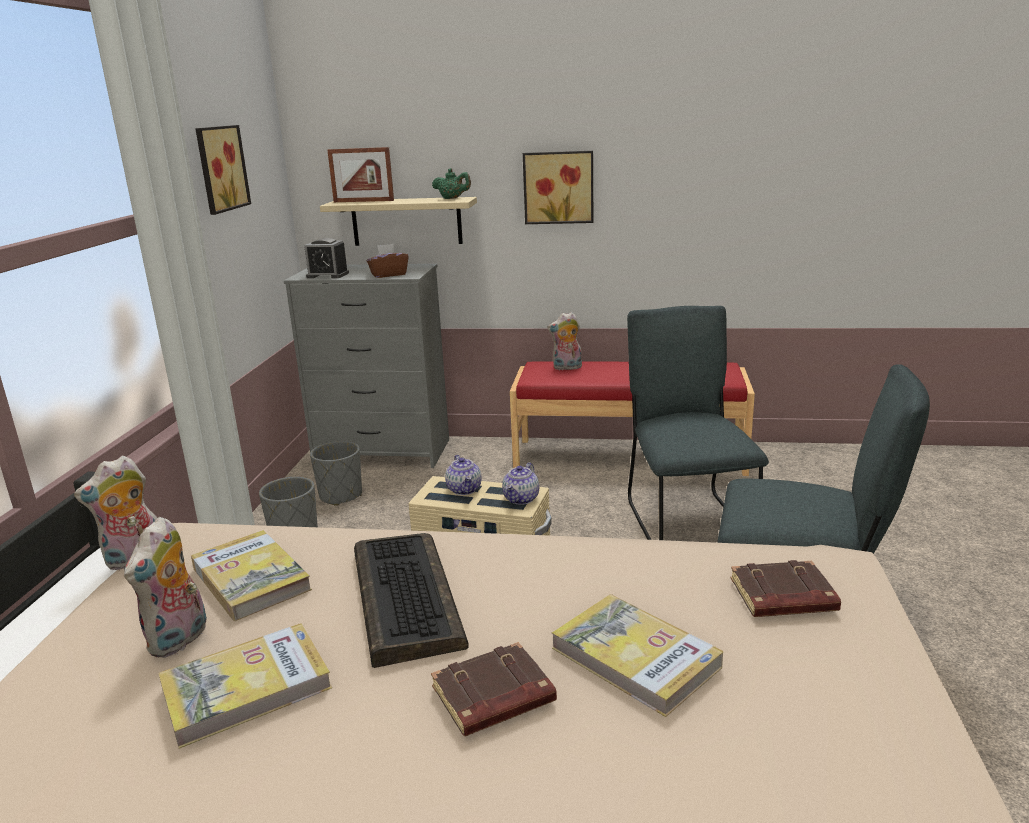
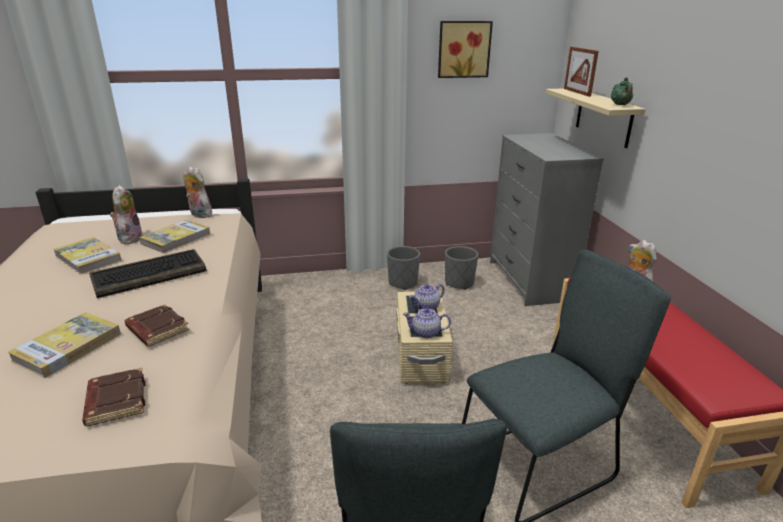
camera: 70 degrees right, 5 degrees up
plush toy [124,517,207,658] -> plush toy turned 90 degrees clockwise [110,185,143,244]
alarm clock [304,238,349,278] -> none
brown tissue box [367,244,409,278] -> none
brown book [431,642,557,736] -> brown book moved to [125,304,189,347]
picture [523,151,593,224] -> none

